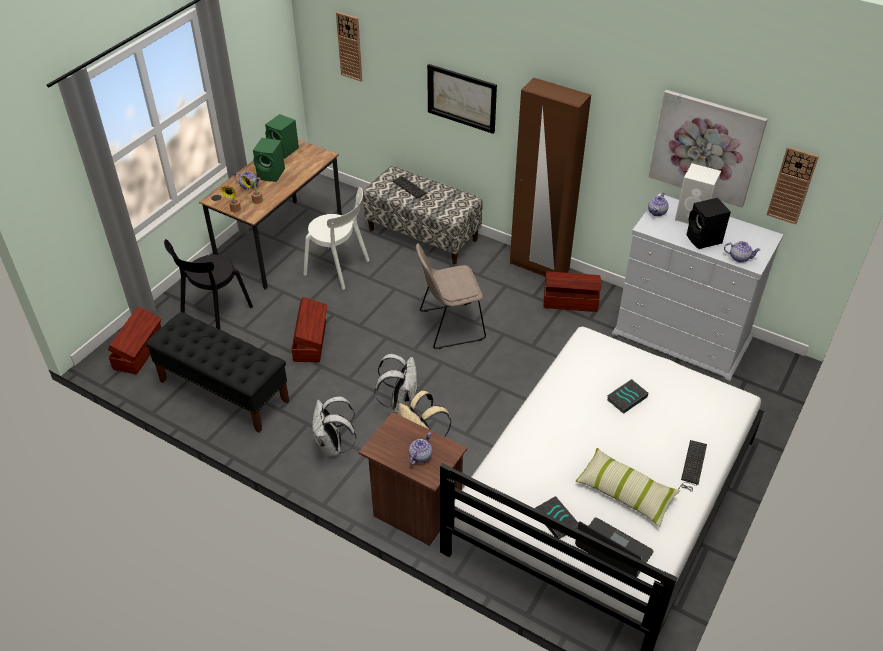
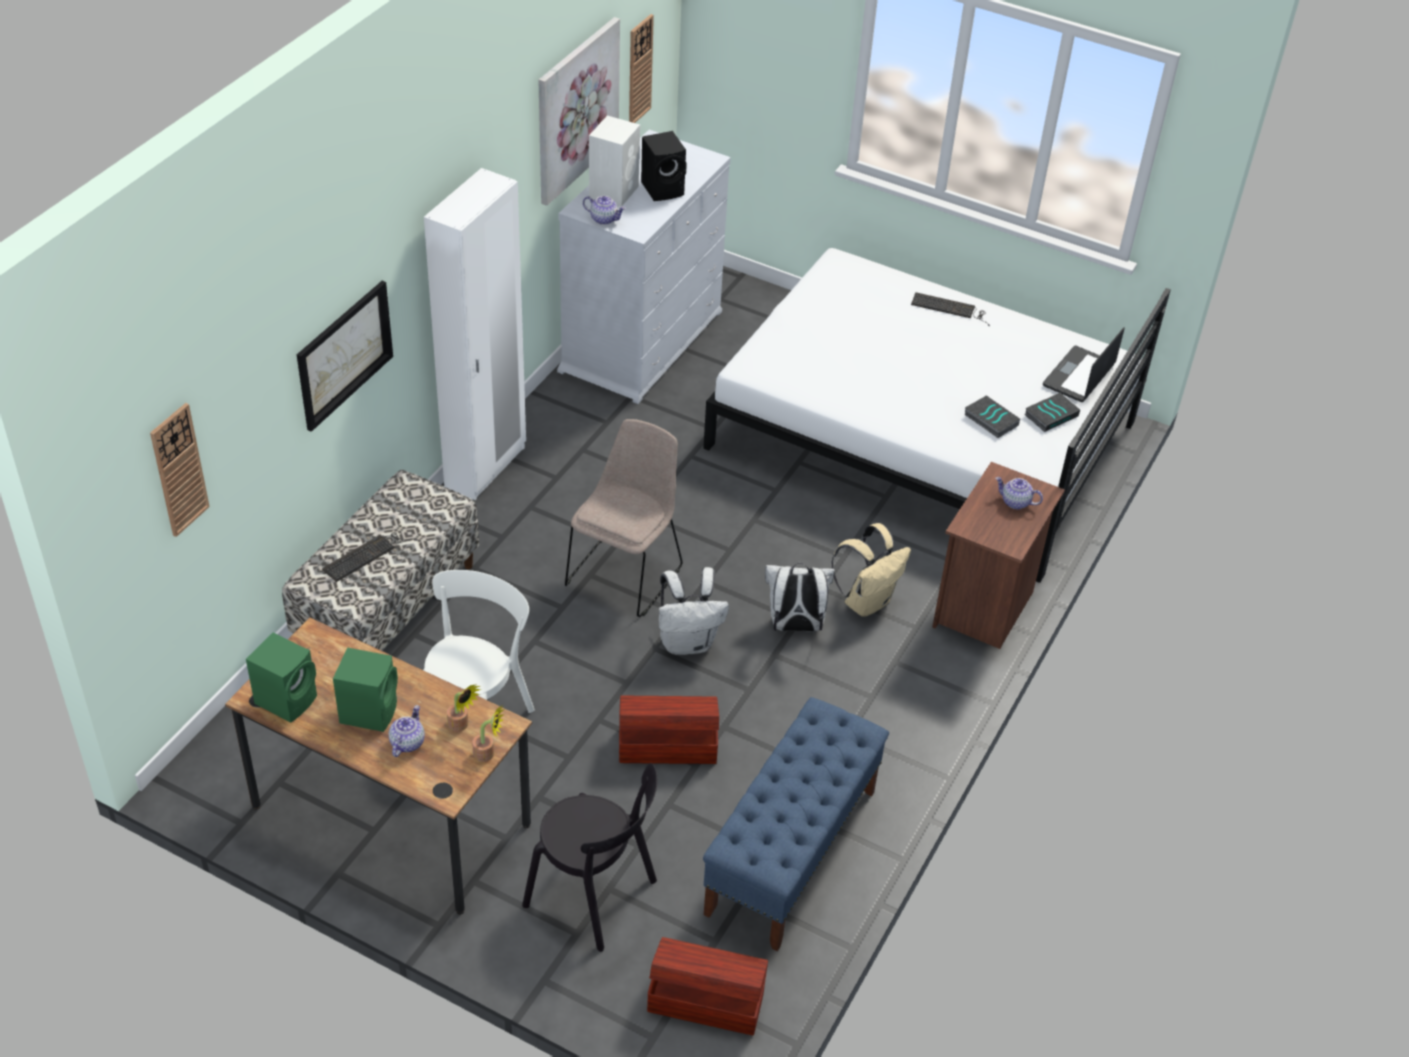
camera: 95 degrees left, 0 degrees up
black bench [145,312,289,433] -> blue bench [703,697,889,951]
white backpack [312,396,356,457] -> white backpack moved to [659,567,729,655]
beige chair [416,244,486,349] -> beige chair turned 135 degrees counterclockwise [565,419,683,617]
brown wardrobe [510,78,591,277] -> white wardrobe [424,168,526,500]
brown storage box [544,271,602,312] -> none
pillow [576,448,681,527] -> none
book [607,379,649,414] -> book moved to [964,395,1020,438]
teapot [724,241,761,263] -> none

